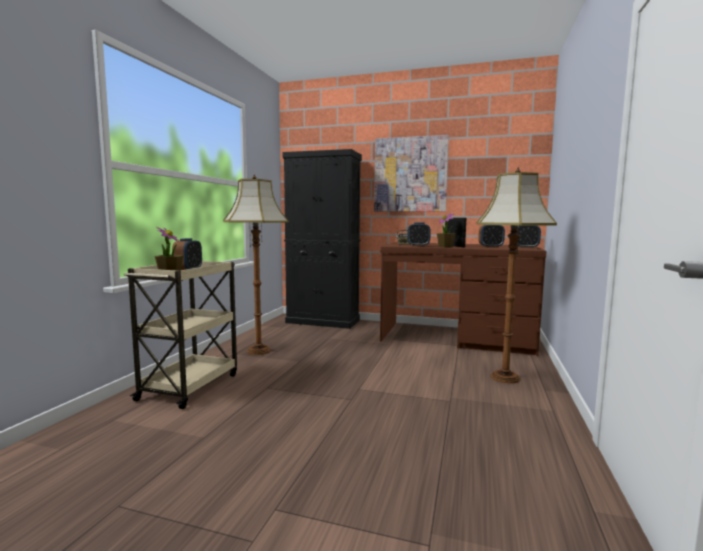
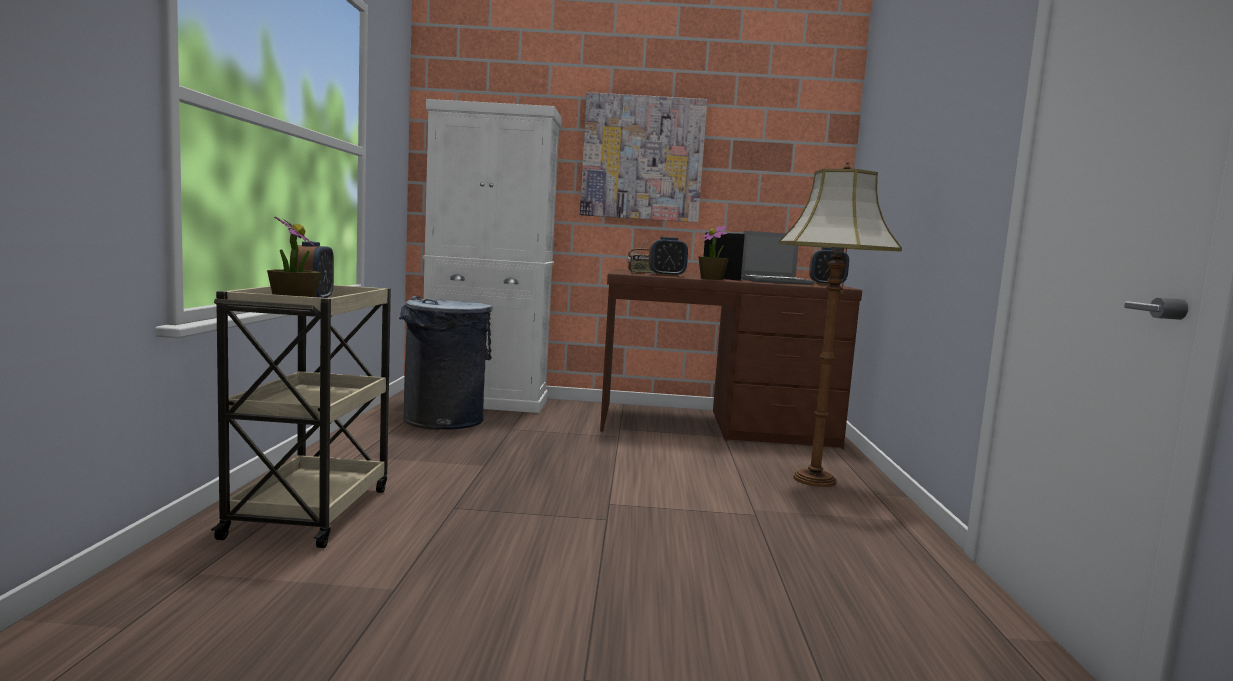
camera: 15 degrees left, 0 degrees up
floor lamp [223,174,289,355] -> none
black cabinet [282,149,362,329] -> white cabinet [423,99,562,413]
alarm clock [478,225,505,248] -> laptop [741,231,815,285]
none -> grey trash can [399,296,493,430]

